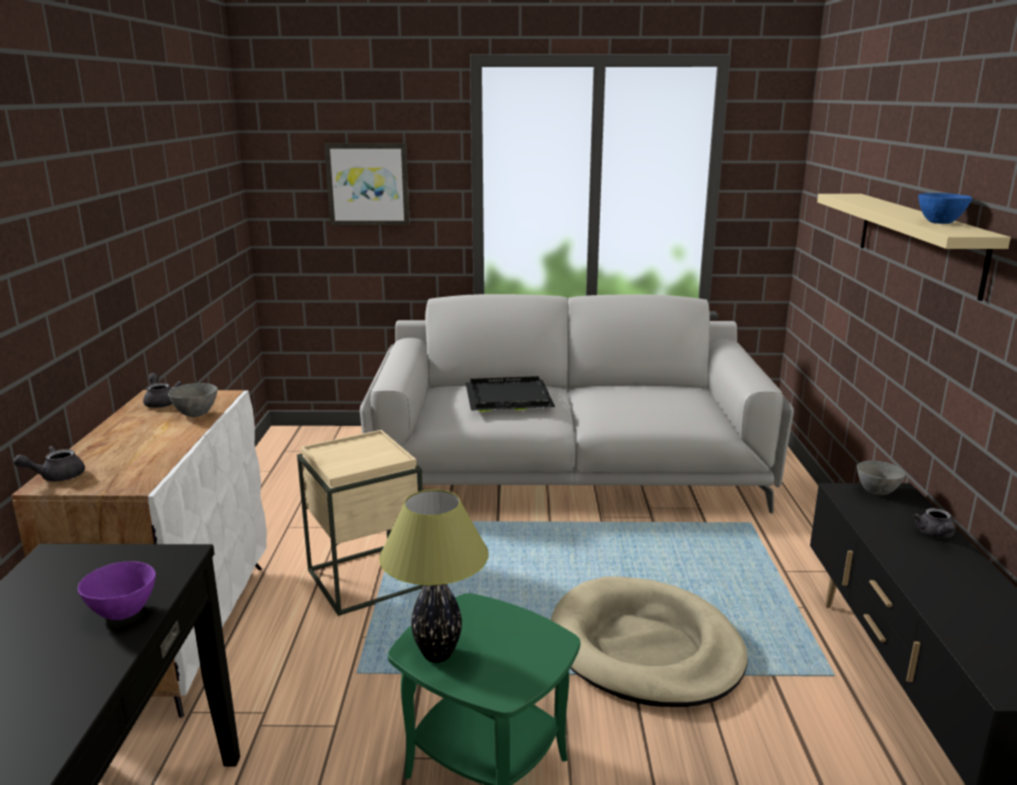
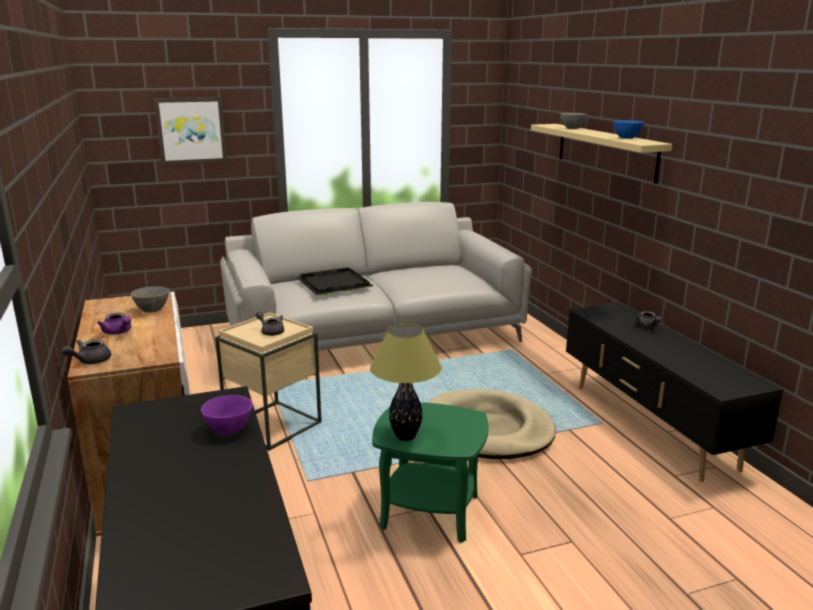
camera: 20 degrees left, 0 degrees up
grey teapot [143,373,182,408] -> grey teapot moved to [256,311,284,336]
grey bowl [857,460,906,495] -> grey bowl moved to [561,113,588,129]
none -> purple teapot [97,313,131,334]

